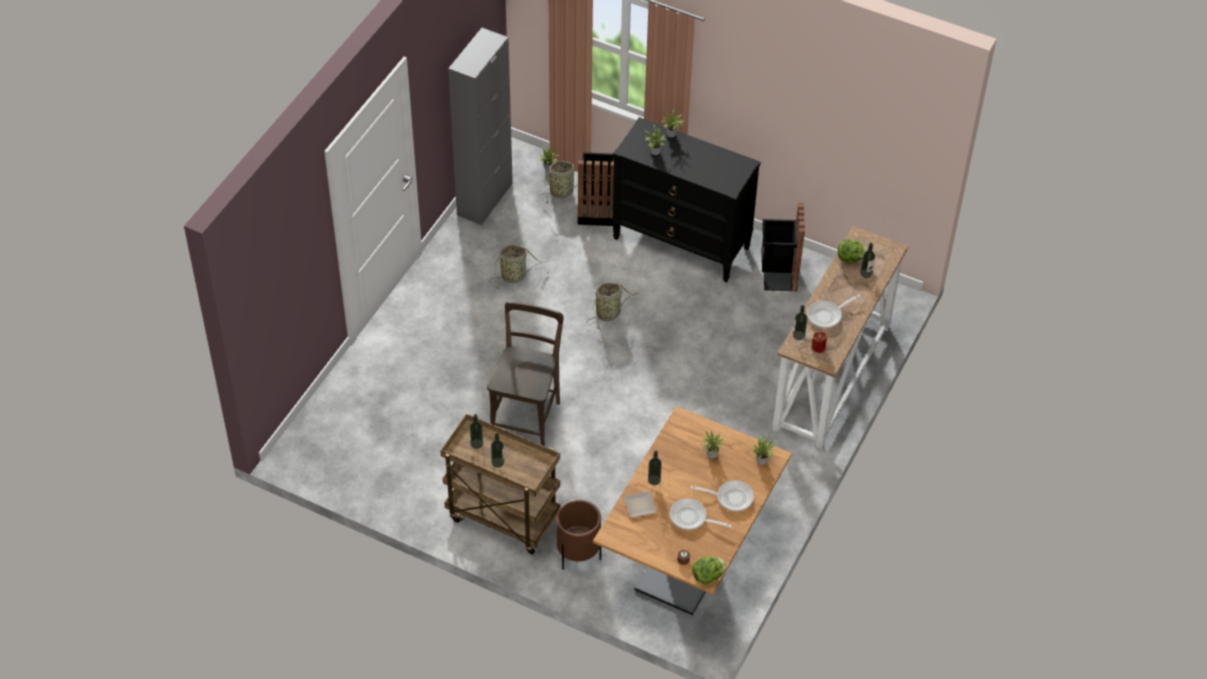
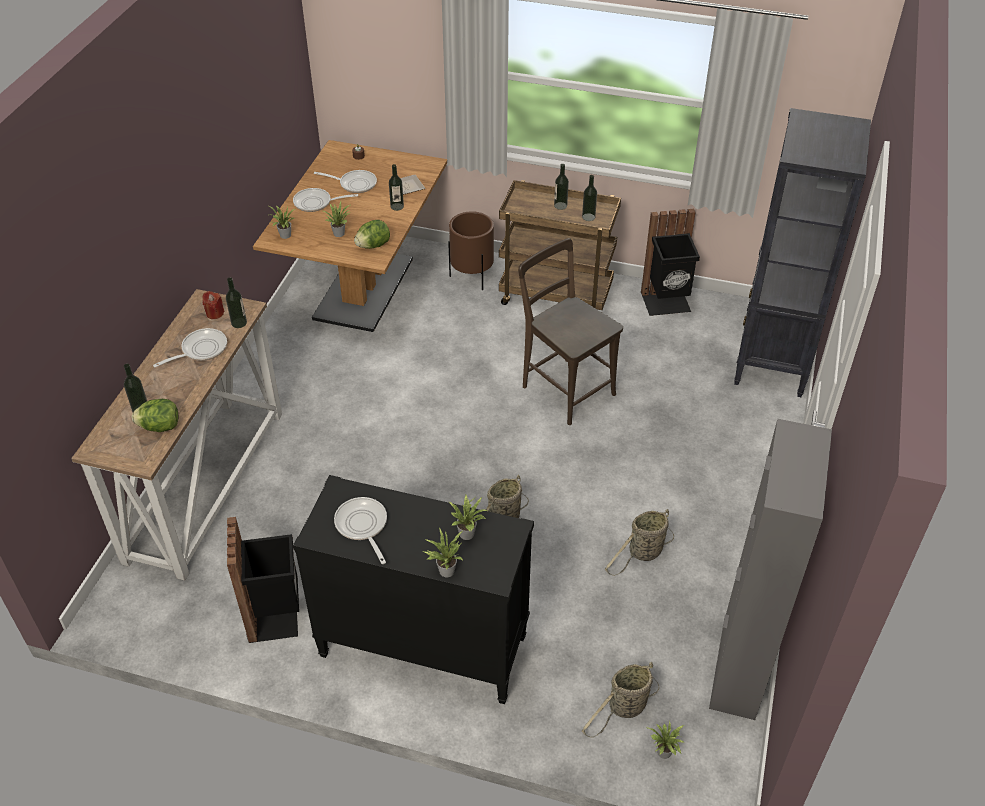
camera: 170 degrees right, 5 degrees down
brown chair [487,302,564,446] -> brown chair turned 135 degrees clockwise [518,238,623,425]
black trash can [578,152,614,226] -> black trash can moved to [641,209,700,316]
lettuce [692,556,727,584] -> lettuce moved to [354,220,390,249]
none -> frying pan [334,497,387,564]
none -> black bookcase [734,108,871,397]

